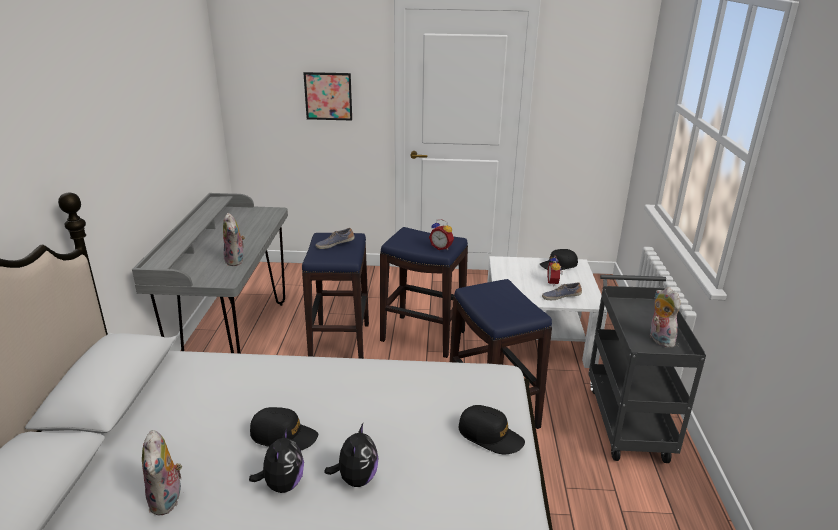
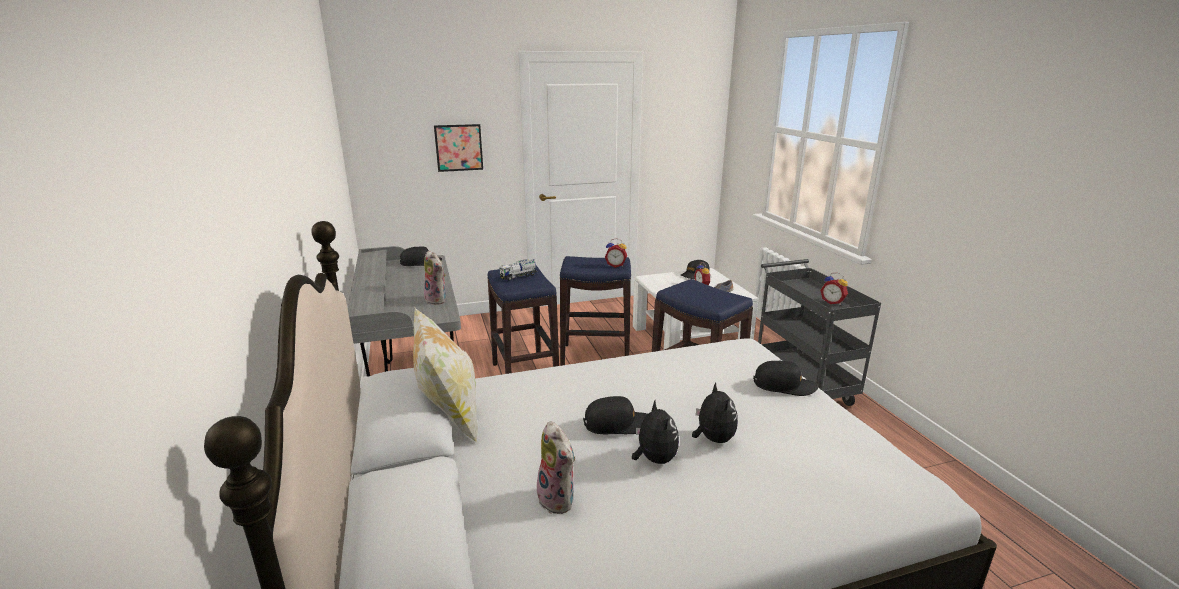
camera: 20 degrees left, 5 degrees down
shoe [316,228,355,249] -> toy truck [499,259,537,281]
plush toy [650,287,680,347] -> alarm clock [820,273,848,305]
none -> black cap [400,247,442,266]
none -> pillow [413,306,478,443]

